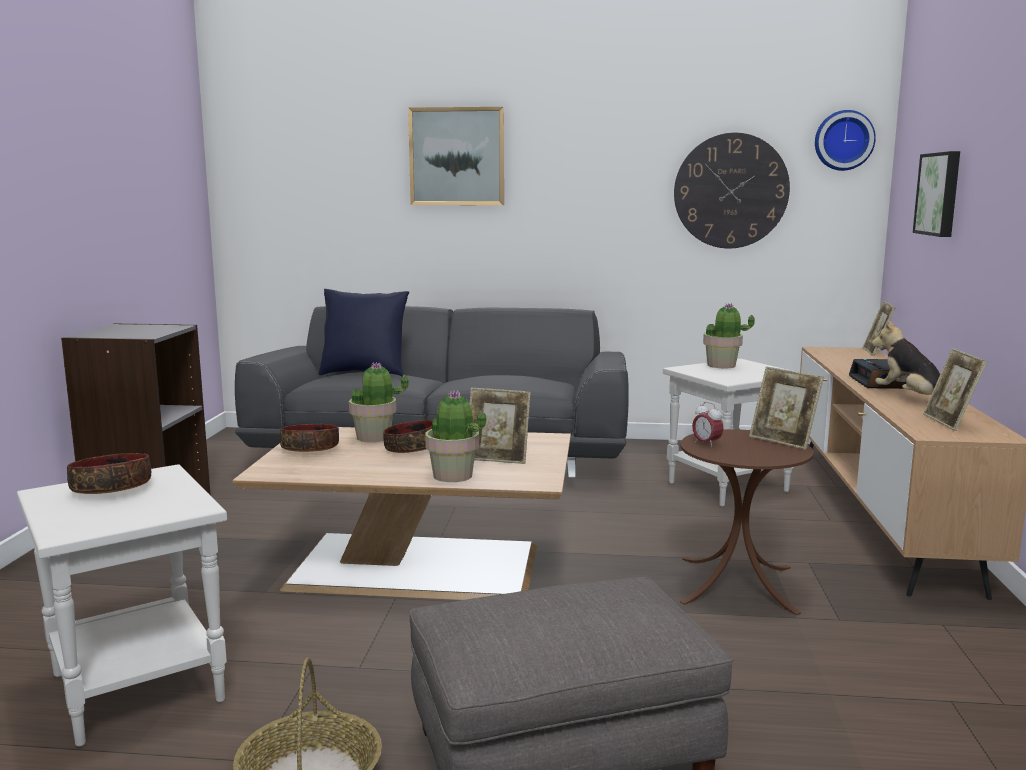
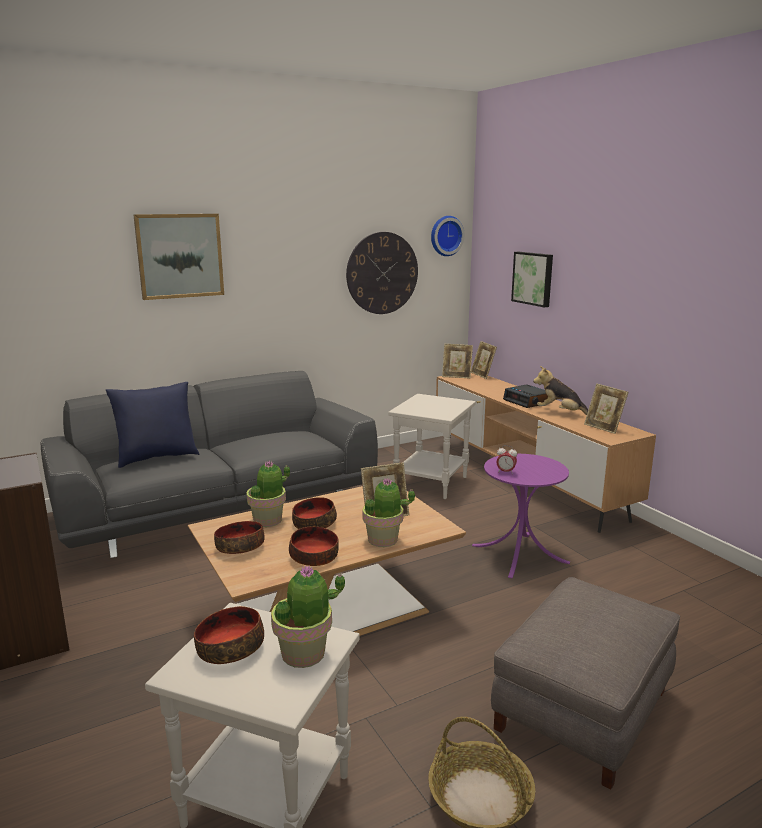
camera: 35 degrees left, 5 degrees up
brown side table [680,429,814,615] -> purple side table [472,454,570,578]
potted plant [703,303,755,368] -> potted plant moved to [271,565,345,668]
picture frame [749,366,824,450] -> picture frame moved to [442,344,473,378]
none -> bowl [289,526,339,566]

